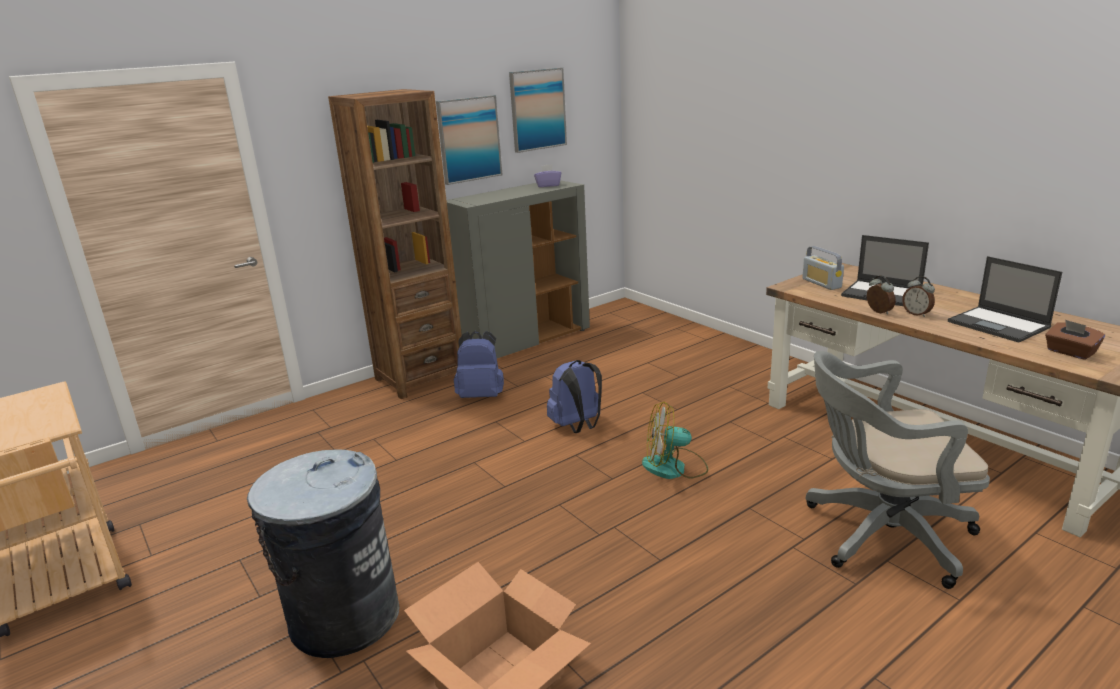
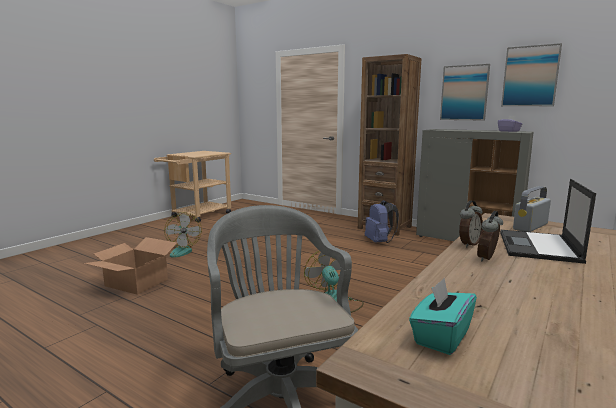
camera: 70 degrees right, 10 degrees down
grey trash can [247,449,400,658] -> fan [164,212,202,258]
blue backpack [547,360,602,433] -> none
laptop [948,256,1062,342] -> none
brown tissue box [1045,320,1105,360] -> turquoise tissue box [409,278,477,355]

